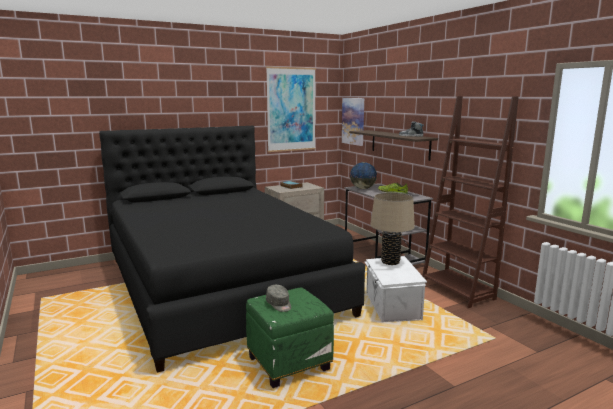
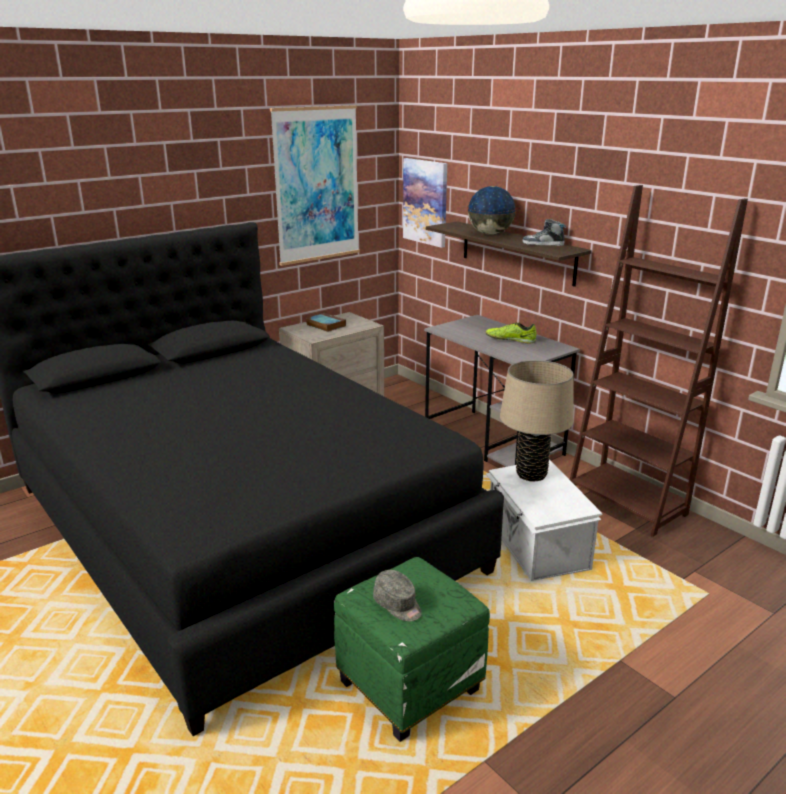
camera: 10 degrees left, 10 degrees up
globe [349,162,377,189] -> globe moved to [467,186,517,235]

